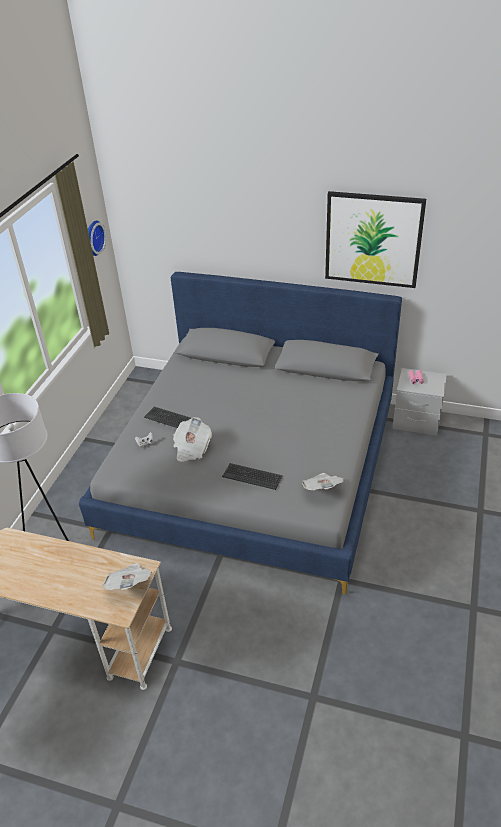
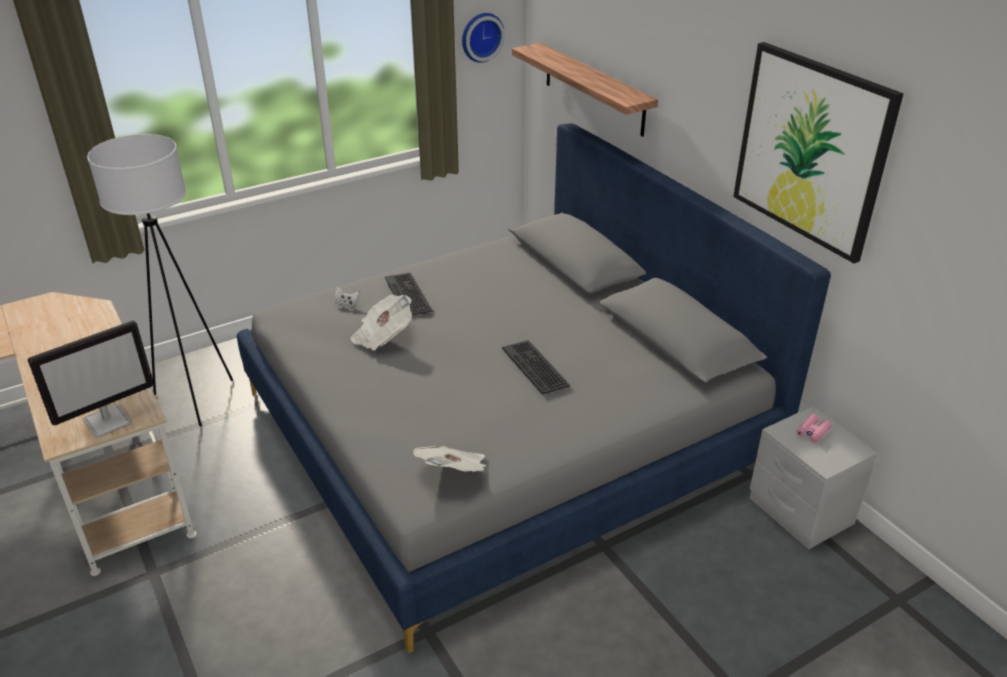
camera: 40 degrees right, 5 degrees down
newspaper [102,563,152,590] -> monitor [28,320,154,437]
keyboard [222,463,282,490] -> keyboard moved to [502,340,570,395]
none -> shelf [512,43,658,137]

